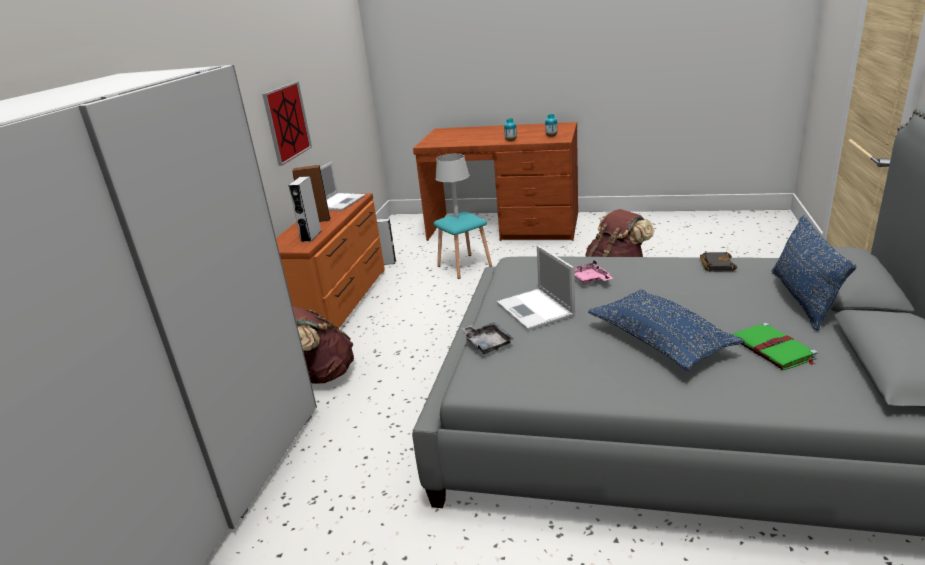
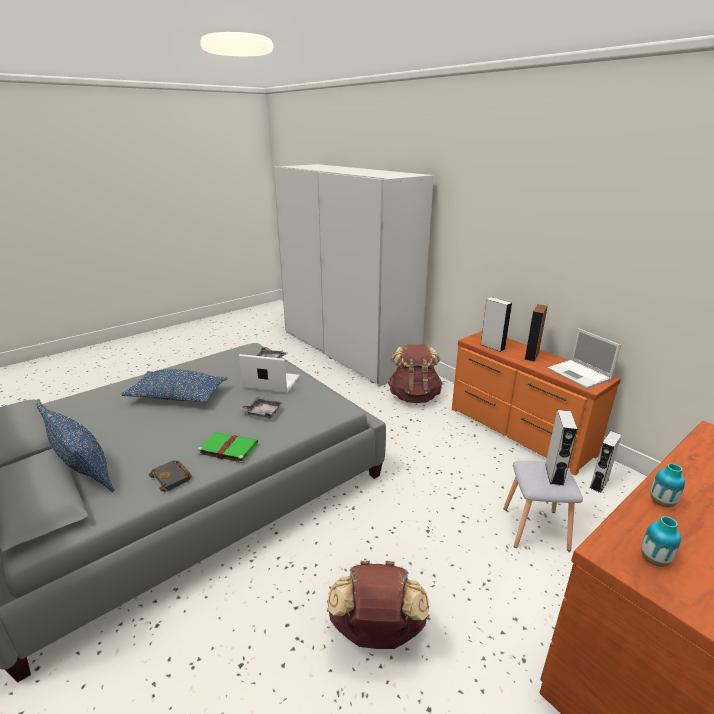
camera: 125 degrees right, 0 degrees up
picture [262,81,312,166] -> none
turquoise stool [433,212,492,279] -> grey stool [503,461,583,551]
grey table lamp [435,154,470,218] -> grey speaker [545,410,577,486]
pink tray [574,260,613,285] -> grey tray [239,397,283,419]
green book [733,323,817,370] -> green book moved to [198,432,258,463]

